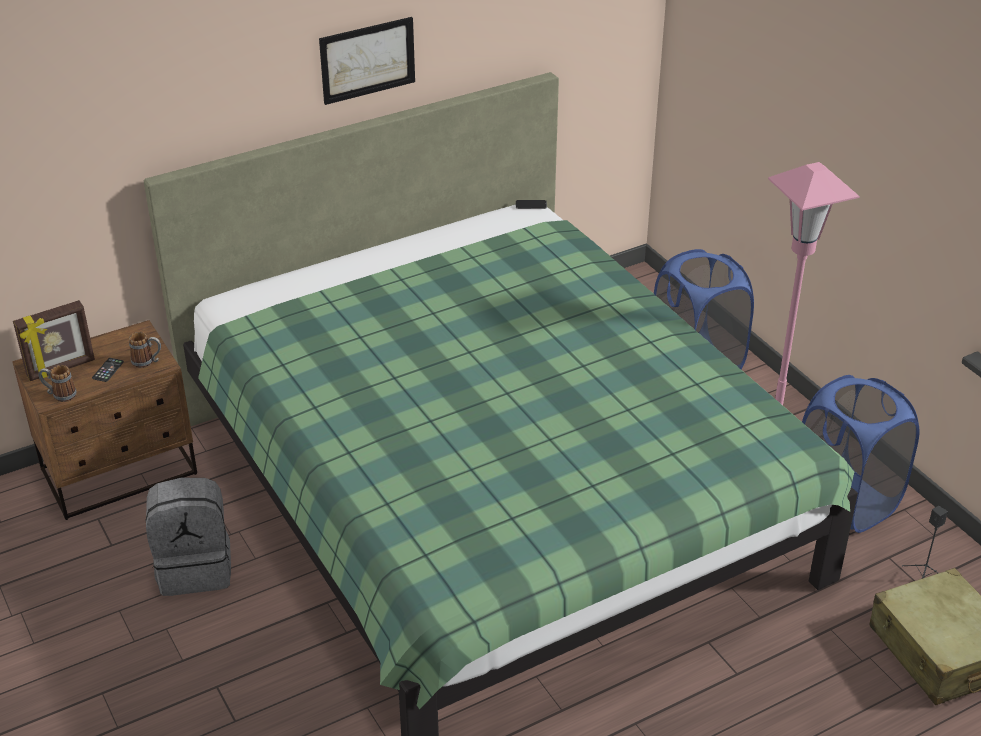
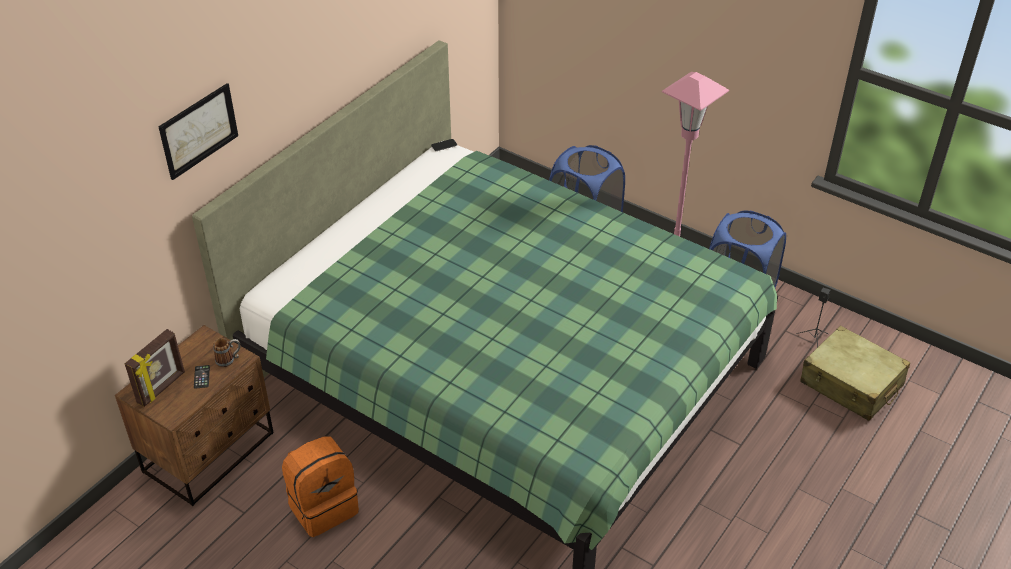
camera: 25 degrees left, 5 degrees up
mug [38,365,77,402] -> none
grey backpack [146,478,231,596] -> orange backpack [282,436,359,537]
picture [319,17,415,105] -> picture moved to [158,83,238,180]

